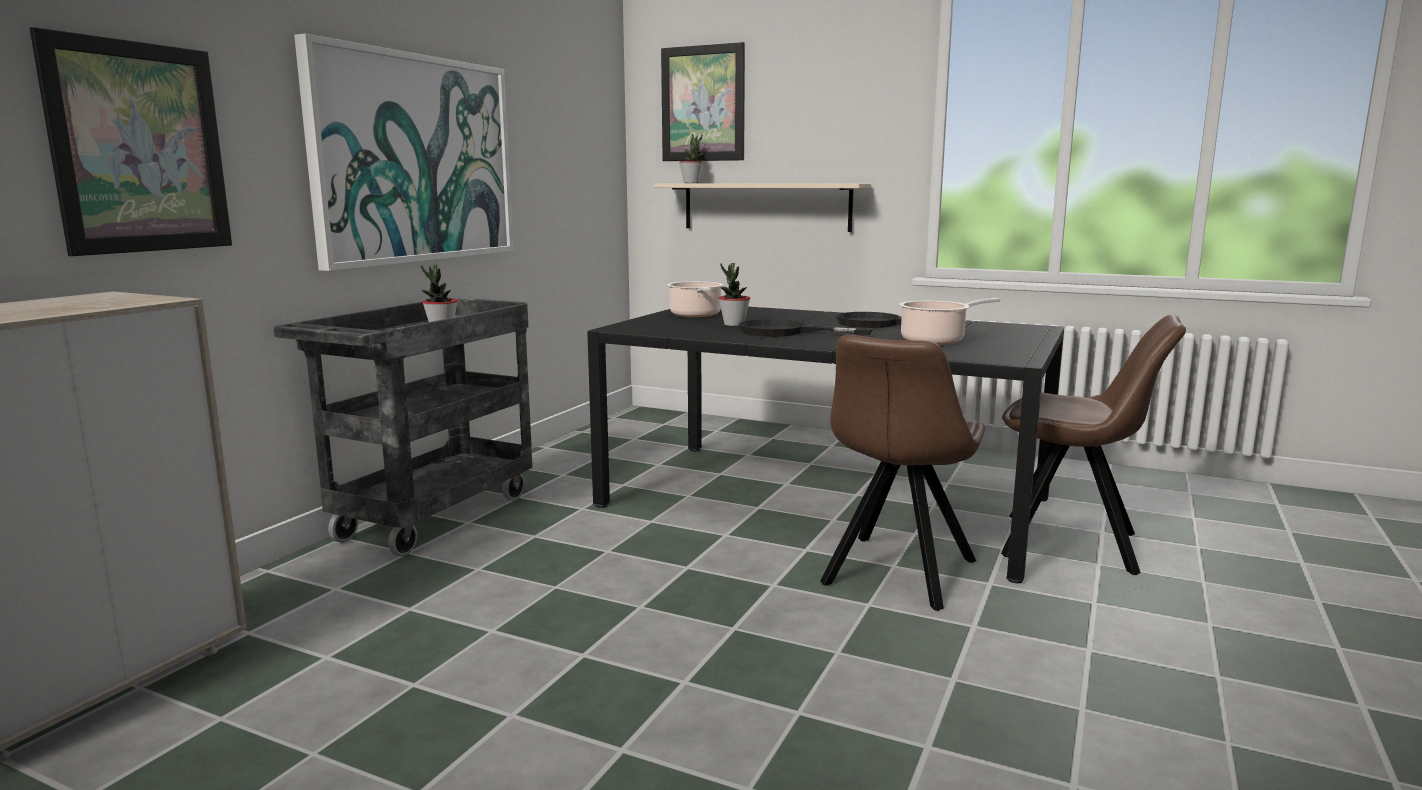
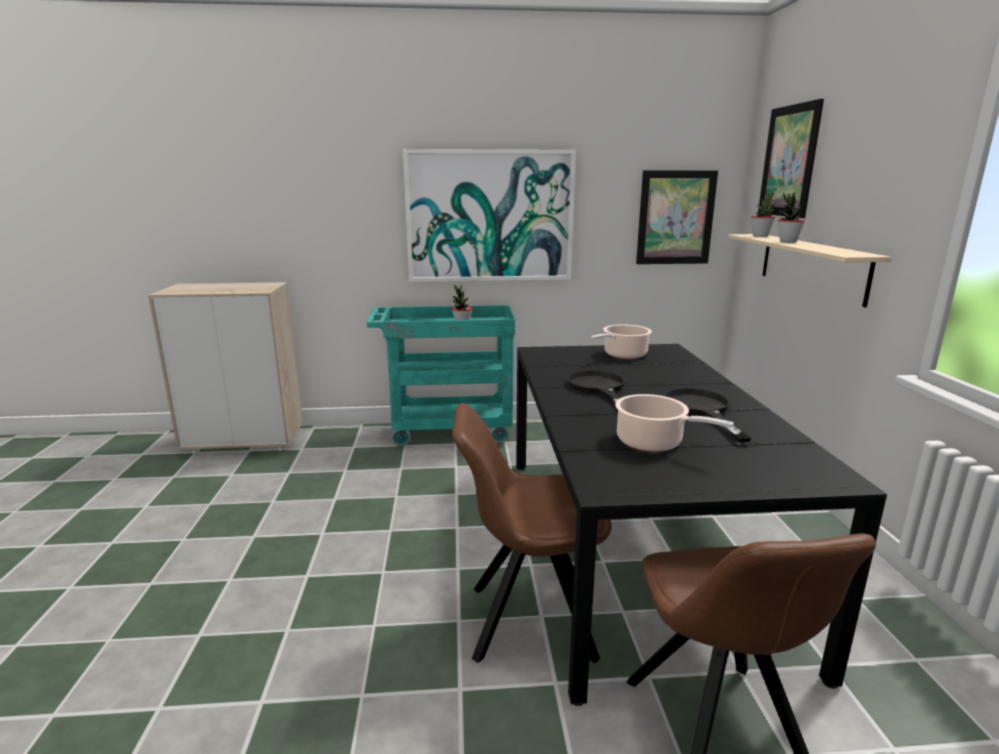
camera: 60 degrees right, 5 degrees up
picture [30,27,232,256] -> picture moved to [636,170,718,264]
black cart [273,297,533,556] -> turquoise cart [367,305,515,446]
potted plant [719,263,750,326] -> potted plant moved to [778,192,805,242]

